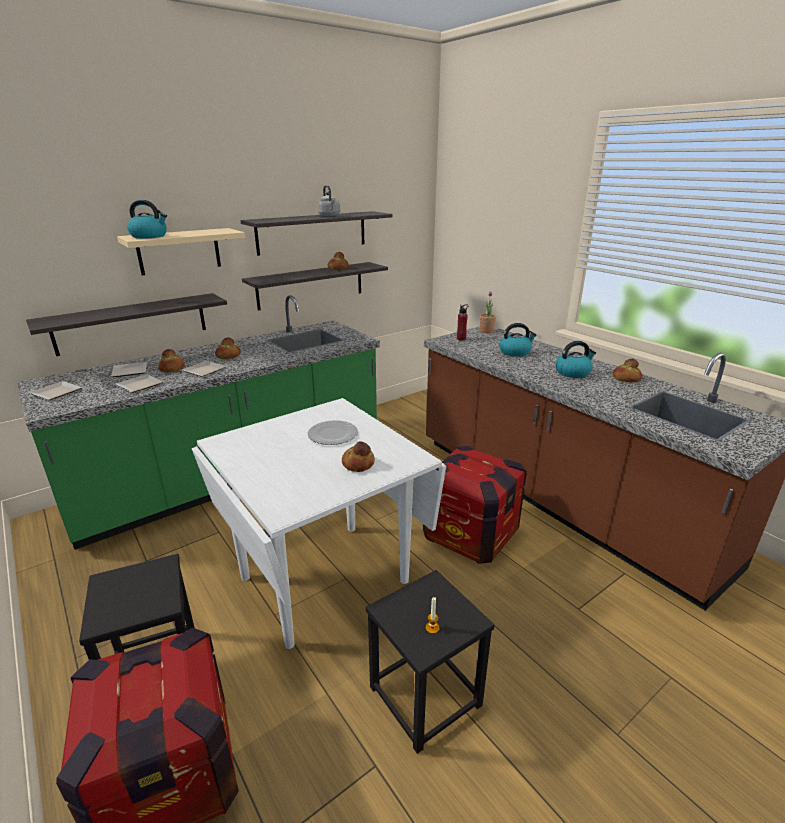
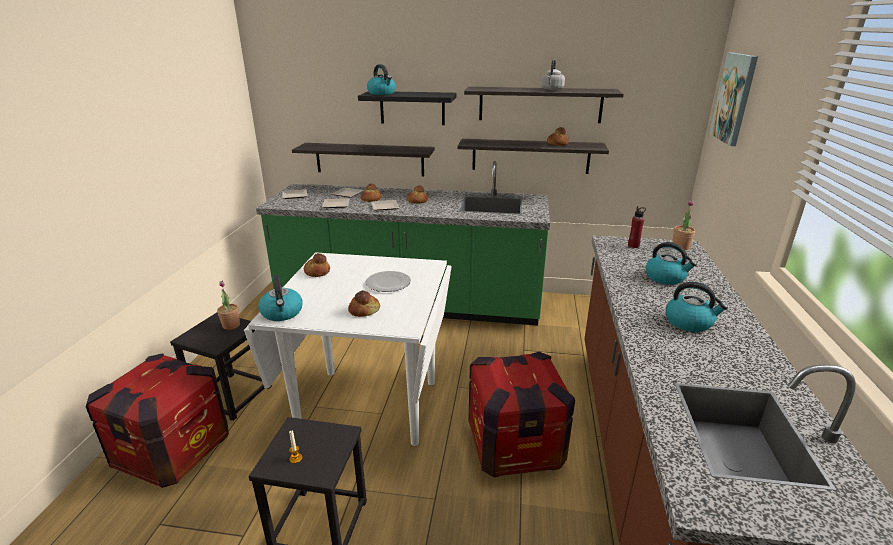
camera: 45 degrees right, 0 degrees up
beige shelf [117,228,245,275] -> black shelf [358,91,456,125]
bread [612,359,642,382] -> bread moved to [304,253,330,277]
none -> potted plant [217,281,240,330]
none -> kettle [258,275,303,321]
none -> picture [709,52,758,146]

